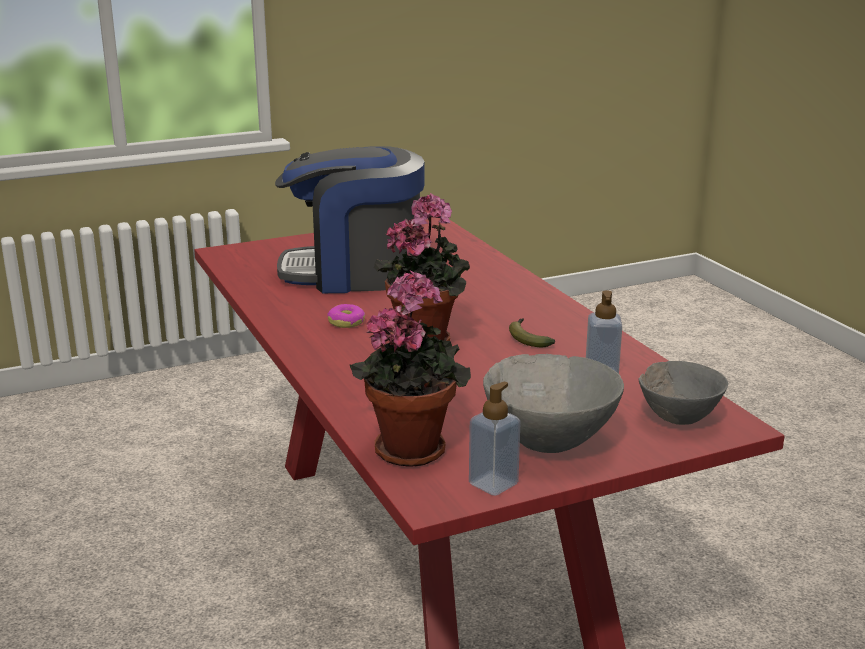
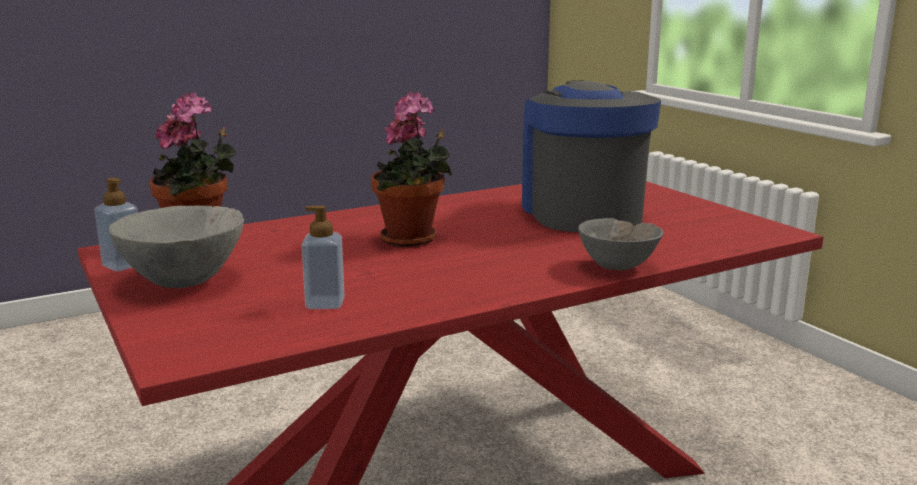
camera: 85 degrees right, 5 degrees down
donut [327,304,365,328] -> none
banana [509,318,555,347] -> none
grey bowl [639,361,728,425] -> grey bowl moved to [578,218,663,270]

